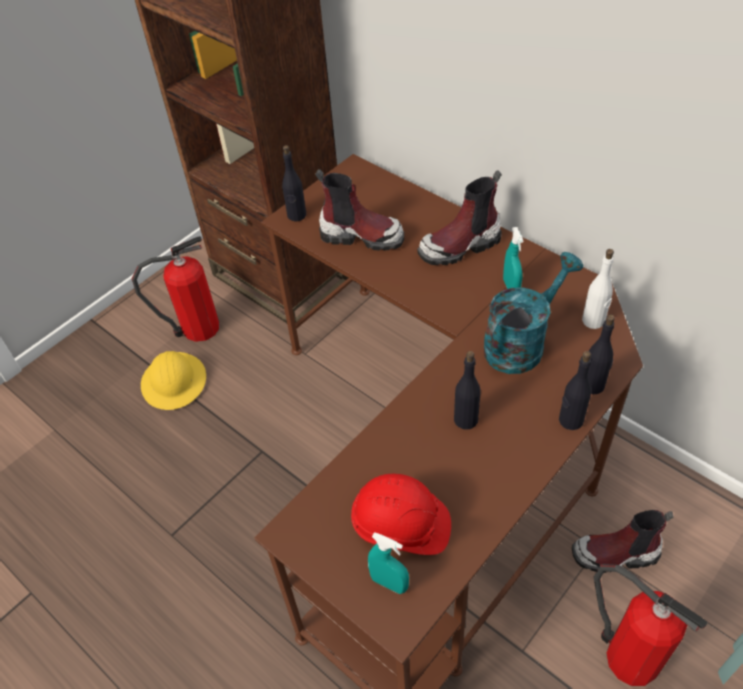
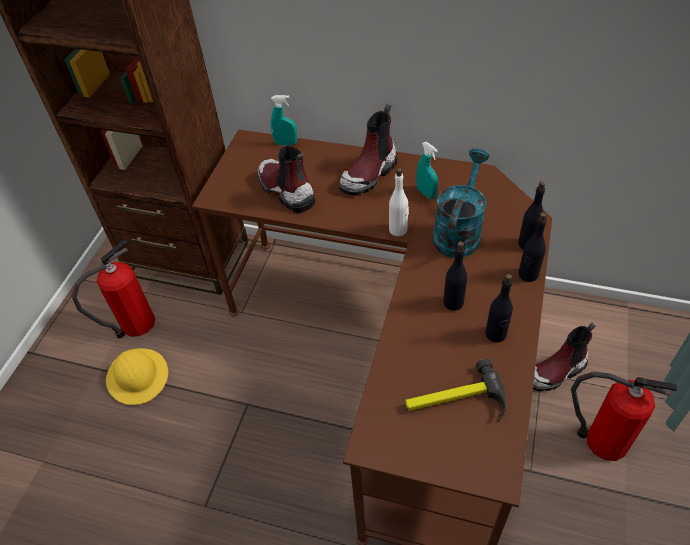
camera: 25 degrees left, 0 degrees up
black bottle [282,145,306,221] -> black bottle moved to [485,274,513,343]
boot [315,170,404,251] -> boot turned 120 degrees counterclockwise [258,146,315,213]
red hard hat [351,474,451,555] -> hammer [405,359,506,422]
turquoise spray bottle [368,532,409,594] -> turquoise spray bottle moved to [271,95,297,145]
white bottle [582,249,614,329] -> white bottle moved to [389,168,409,236]

